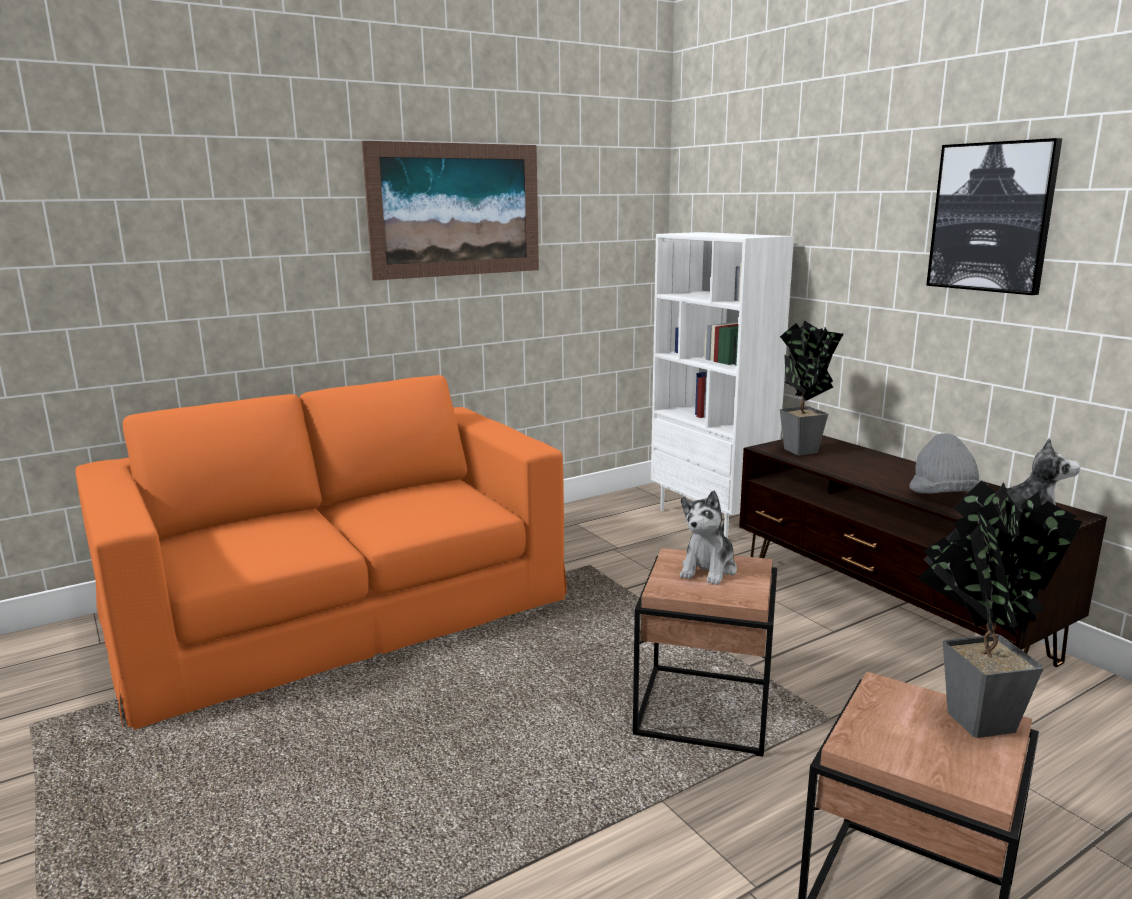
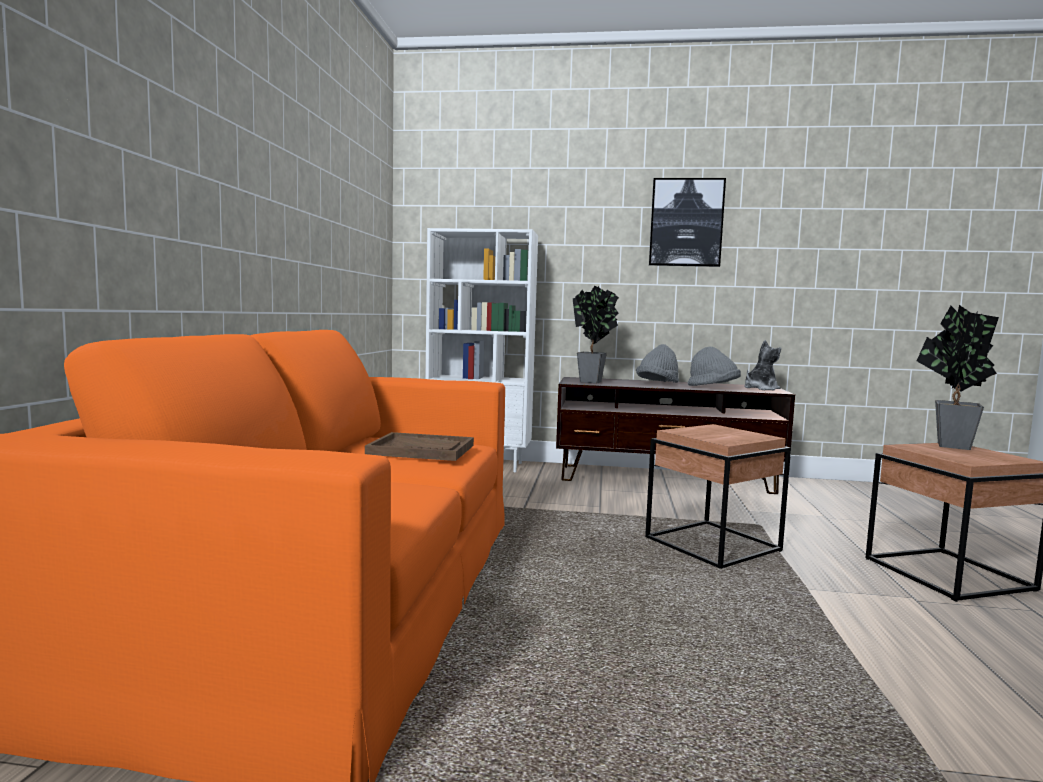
camera: 50 degrees left, 10 degrees down
picture [362,141,539,281] -> none
plush toy [680,491,737,585] -> none
none -> brown tray [365,432,474,461]
none -> grey hat [636,344,679,383]

